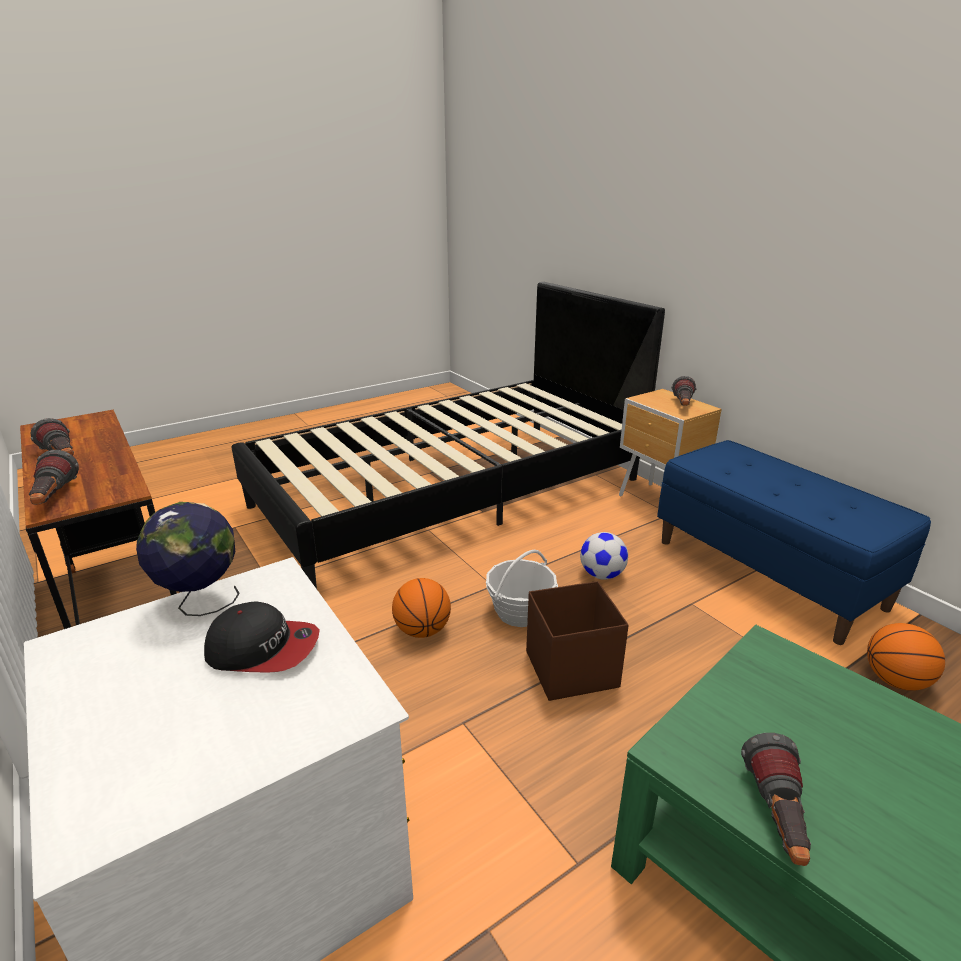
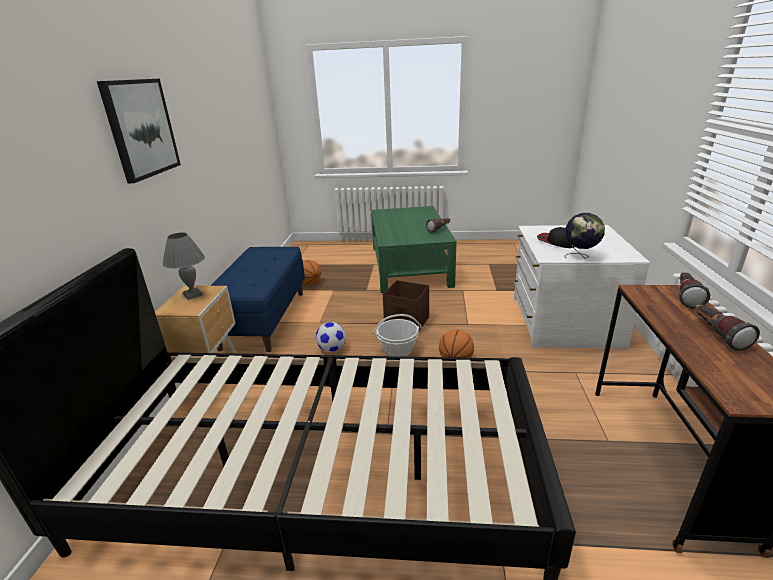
camera: 140 degrees left, 0 degrees up
flashlight [672,376,696,406] -> grey table lamp [163,233,205,300]
none -> picture [97,79,181,183]

